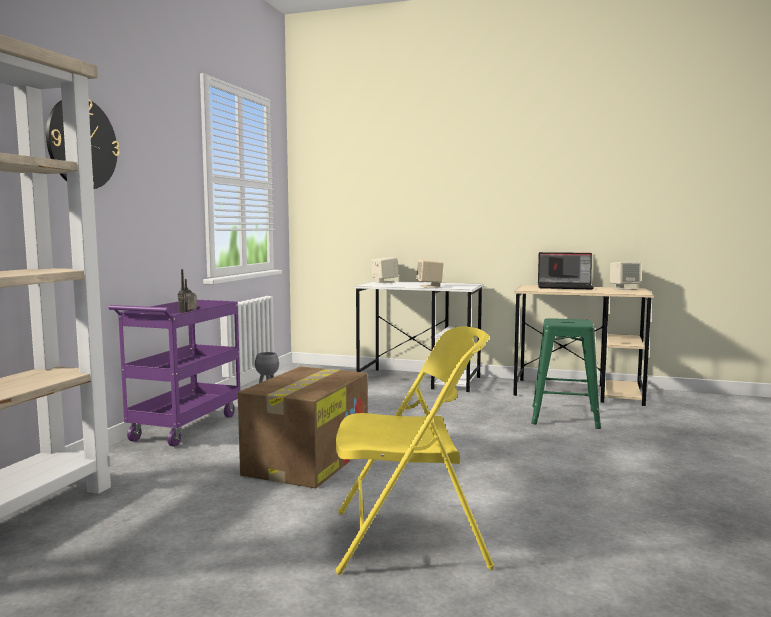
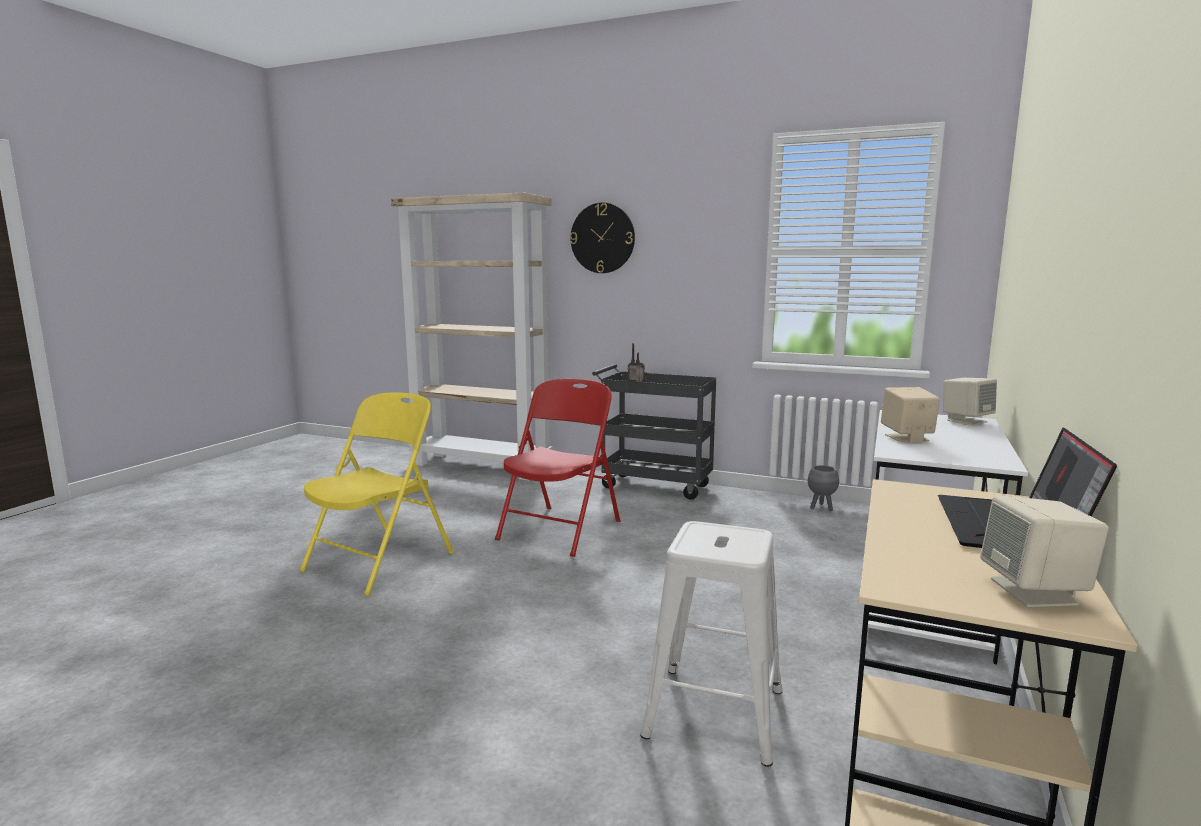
camera: 95 degrees right, 5 degrees up
purple cart [109,300,240,447] -> grey cart [592,364,716,500]
cardboard box [238,366,368,489] -> red chair [495,379,621,557]
yellow chair [336,326,494,575] -> yellow chair turned 150 degrees counterclockwise [299,392,454,596]
green stool [531,318,601,429] -> white stool [640,521,783,767]

